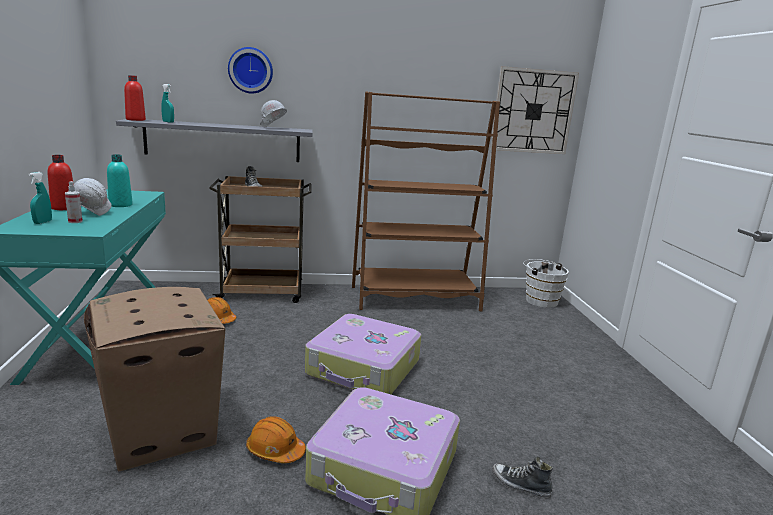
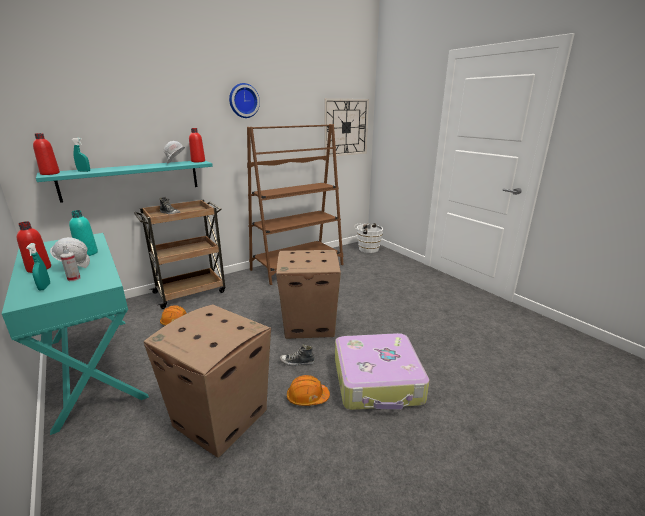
camera: 25 degrees left, 5 degrees up
grey shelf [116,119,313,162] -> turquoise shelf [36,161,213,203]
wall clock [228,47,273,94] -> wall clock moved to [229,83,260,118]
suitcase [305,314,421,394] -> cardboard box [276,250,341,339]
shoe [492,457,553,498] -> shoe moved to [280,344,315,366]
none -> red bottle [189,128,205,162]

